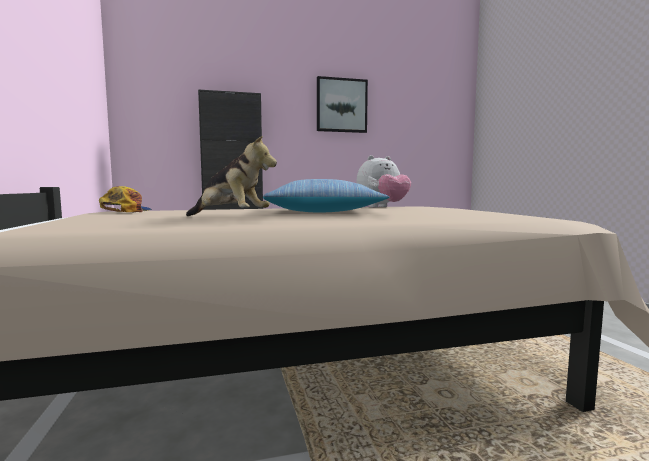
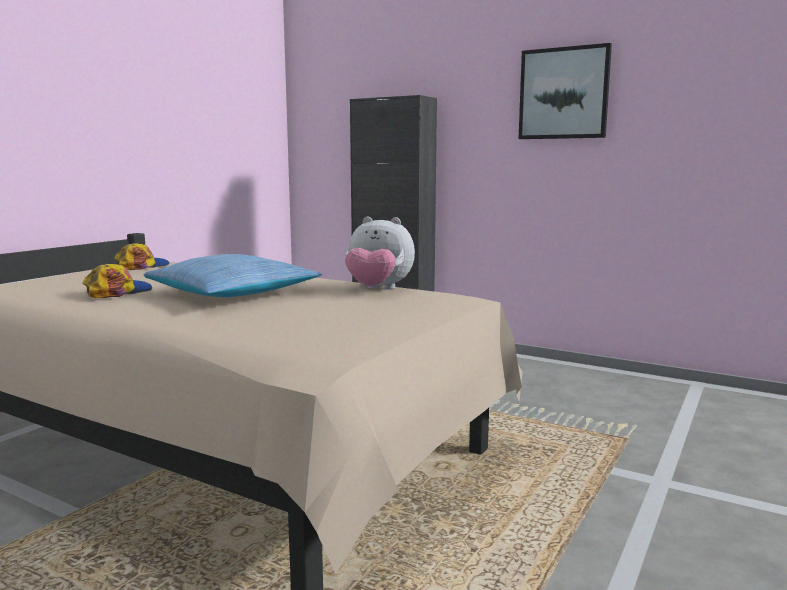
camera: 45 degrees right, 5 degrees up
plush toy [186,136,277,216] -> cap [82,264,152,298]

